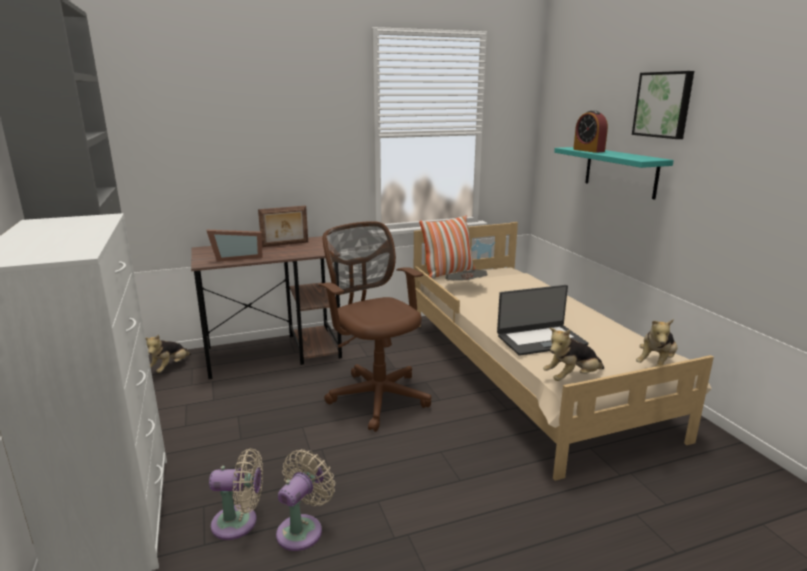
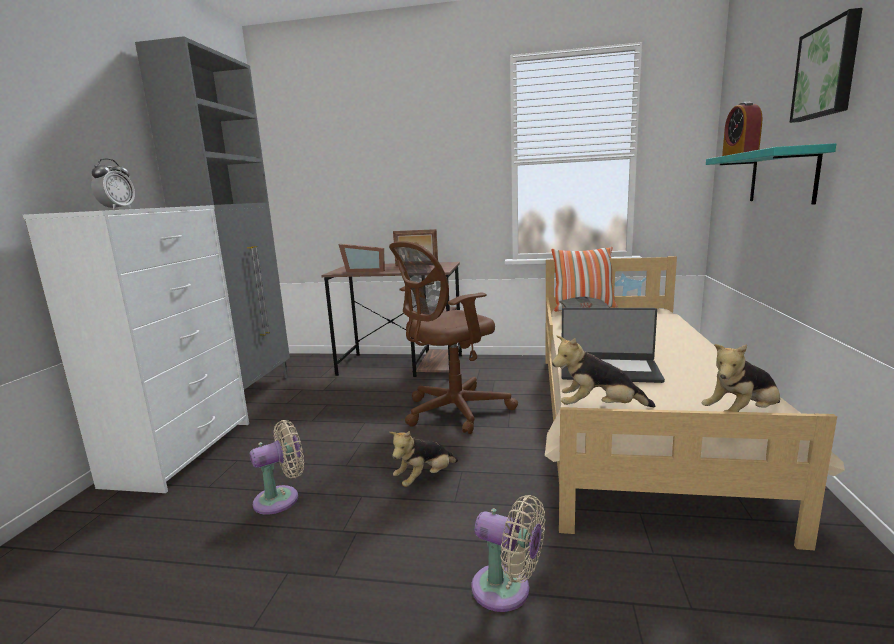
camera: 30 degrees right, 5 degrees down
plush toy [145,335,191,373] -> plush toy moved to [389,431,458,487]
beige fan [209,448,263,540] -> beige fan moved to [471,495,545,612]
brown office chair [318,221,431,432] -> brown office chair turned 120 degrees counterclockwise [389,241,518,434]
none -> alarm clock [91,158,135,210]

